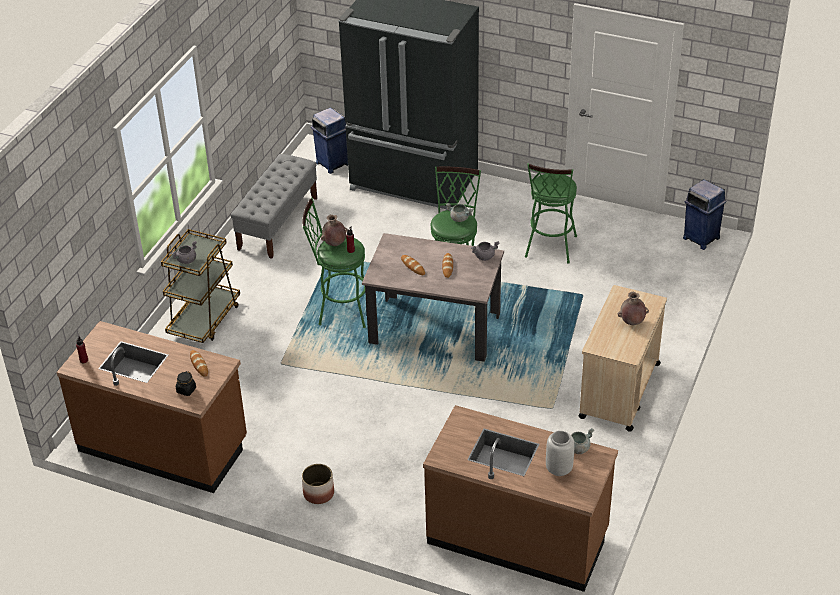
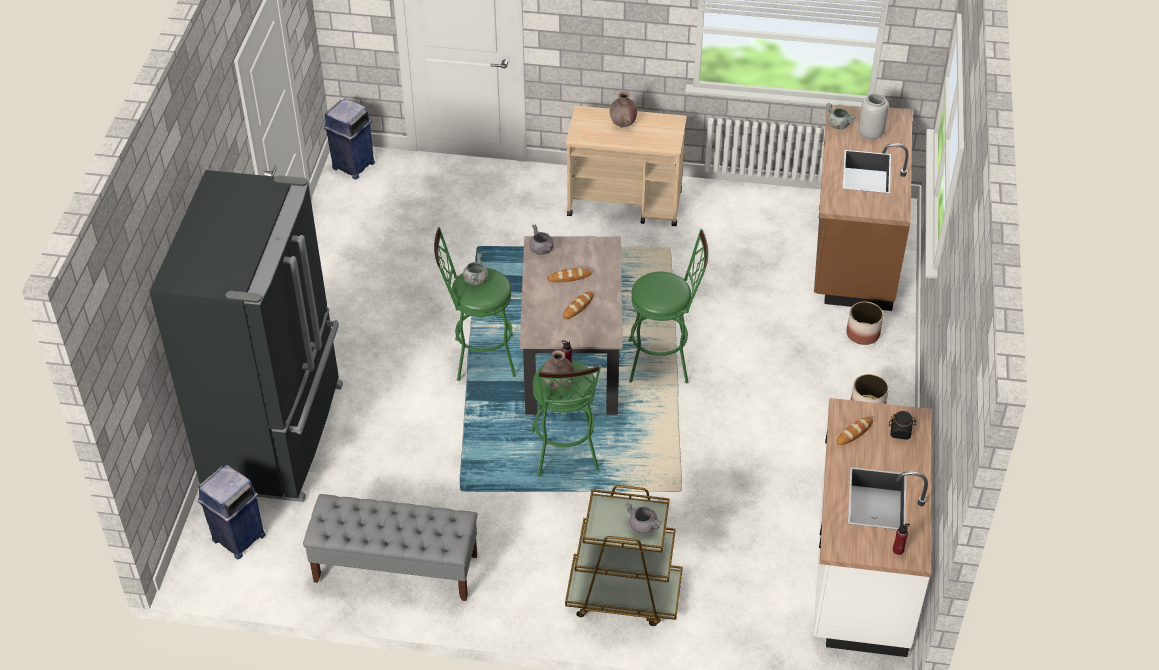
camera: 105 degrees left, 5 degrees up
brown counter [56,321,247,493] -> white counter [813,398,931,657]
green stool [525,164,577,264] -> green stool moved to [628,229,708,383]
none -> planter [846,302,883,345]

